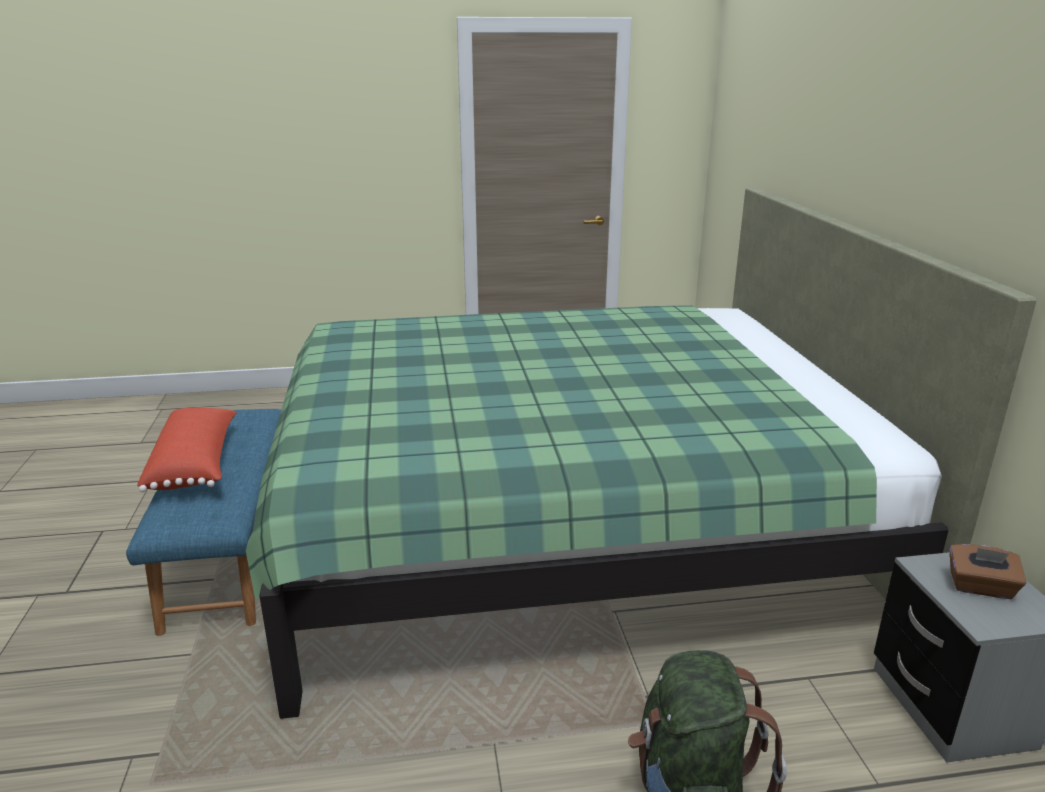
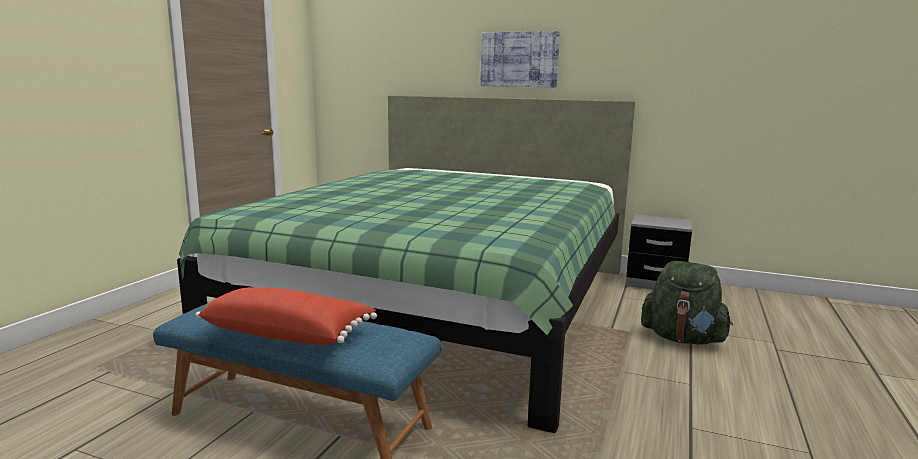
camera: 60 degrees left, 10 degrees down
brown tissue box [950,544,1026,599] -> none
none -> picture [480,31,560,87]

